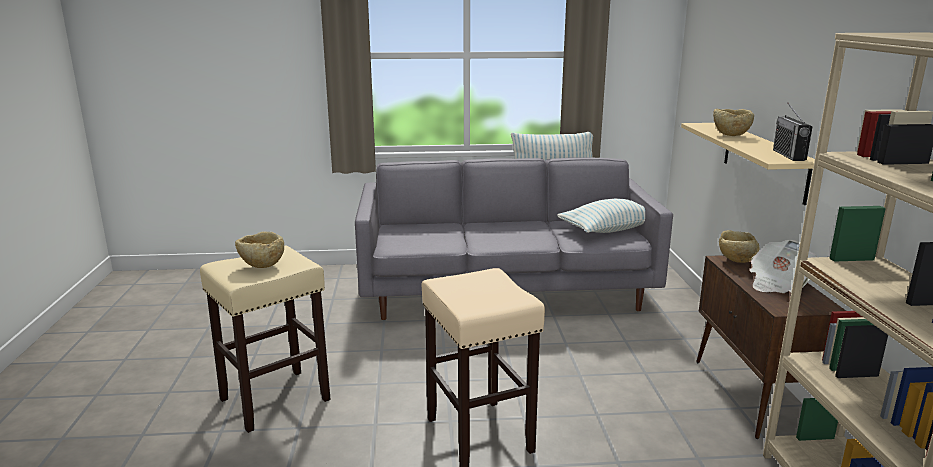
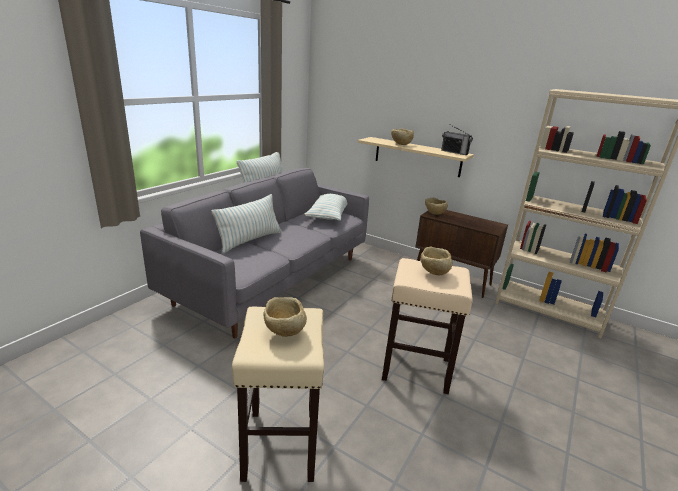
camera: 55 degrees left, 5 degrees up
newspaper [749,240,817,293] -> none
none -> pillow [211,194,281,253]
none -> beige bowl [421,247,453,275]

